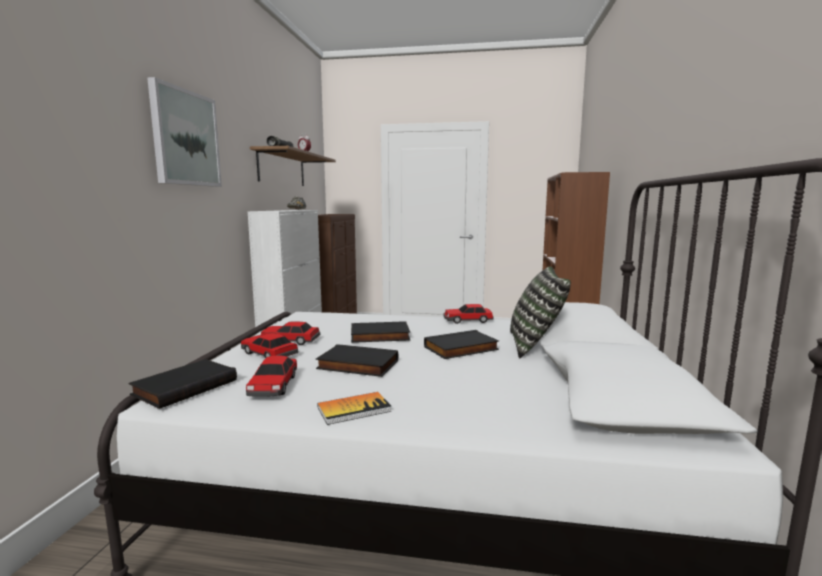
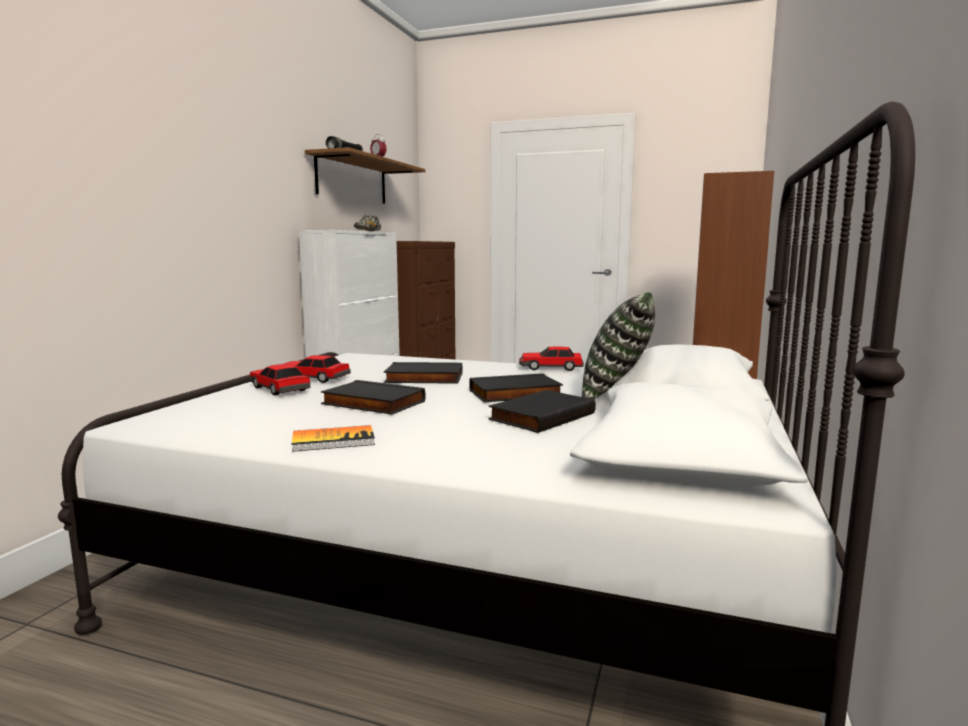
camera: 10 degrees right, 0 degrees up
black book [129,359,237,409] -> black book moved to [488,390,596,433]
picture [147,77,222,187] -> none
toy car [246,355,297,397] -> none

